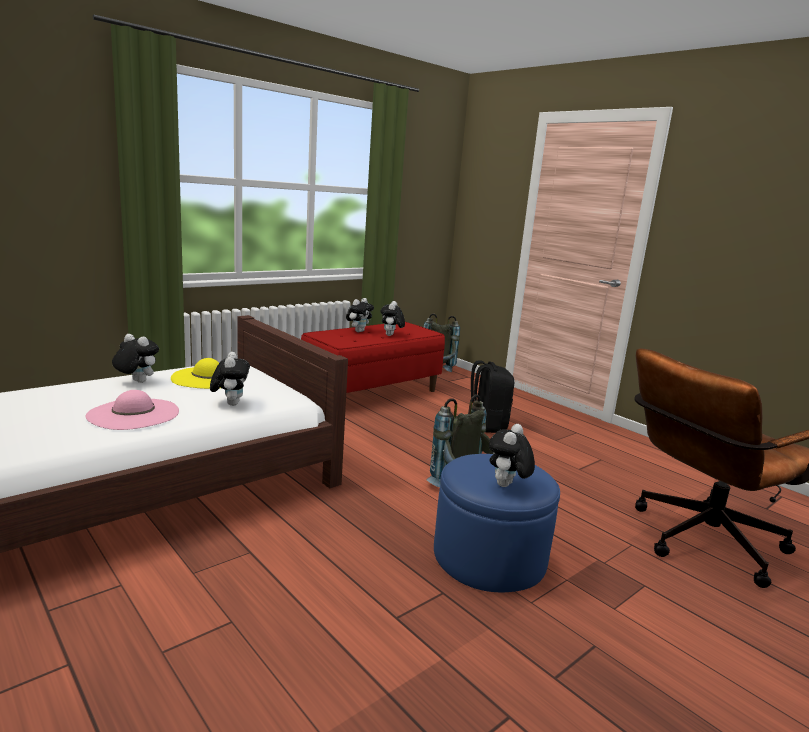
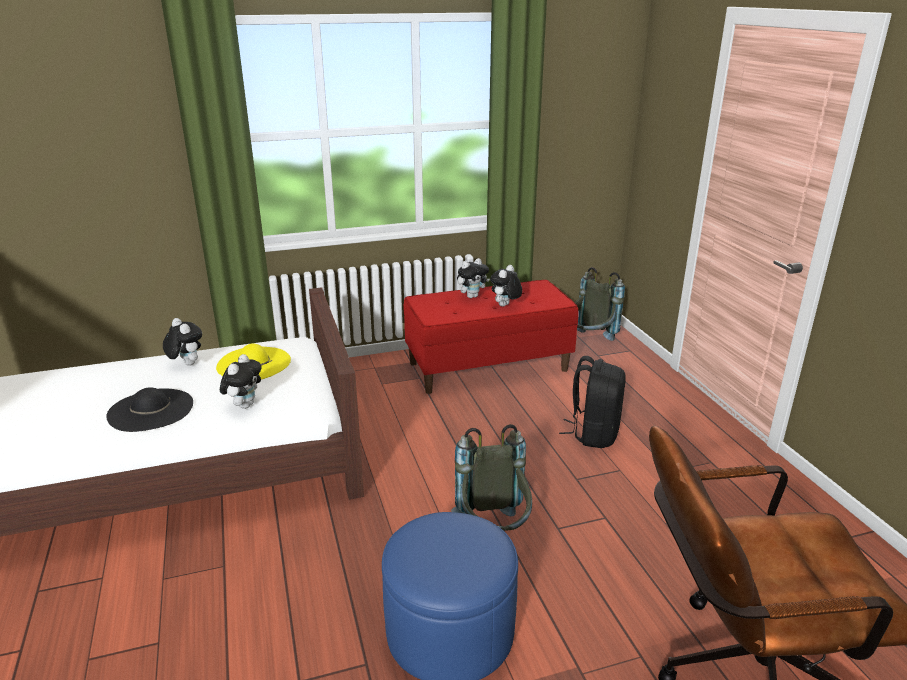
camera: 25 degrees right, 10 degrees up
pink hat [86,390,179,430] -> black hat [106,387,193,432]
plush toy [489,424,535,487] -> none

